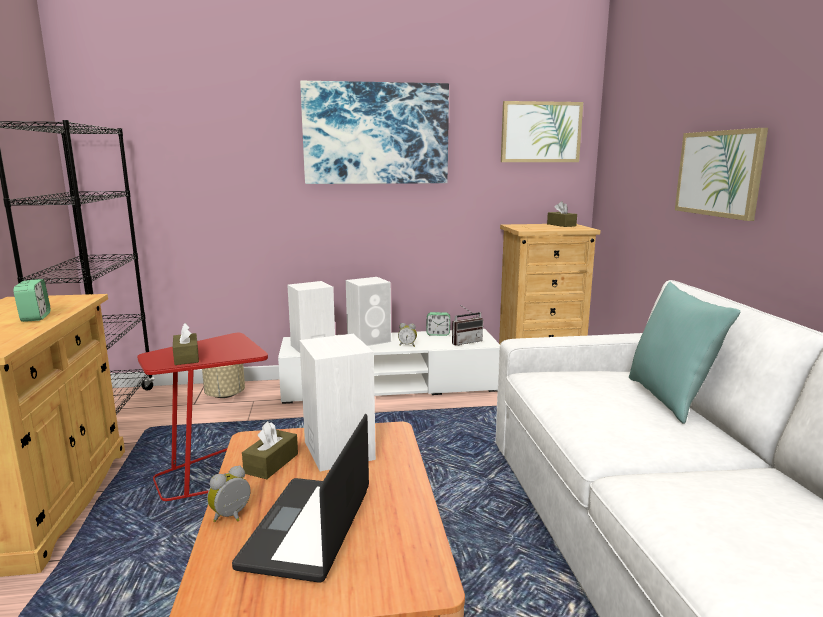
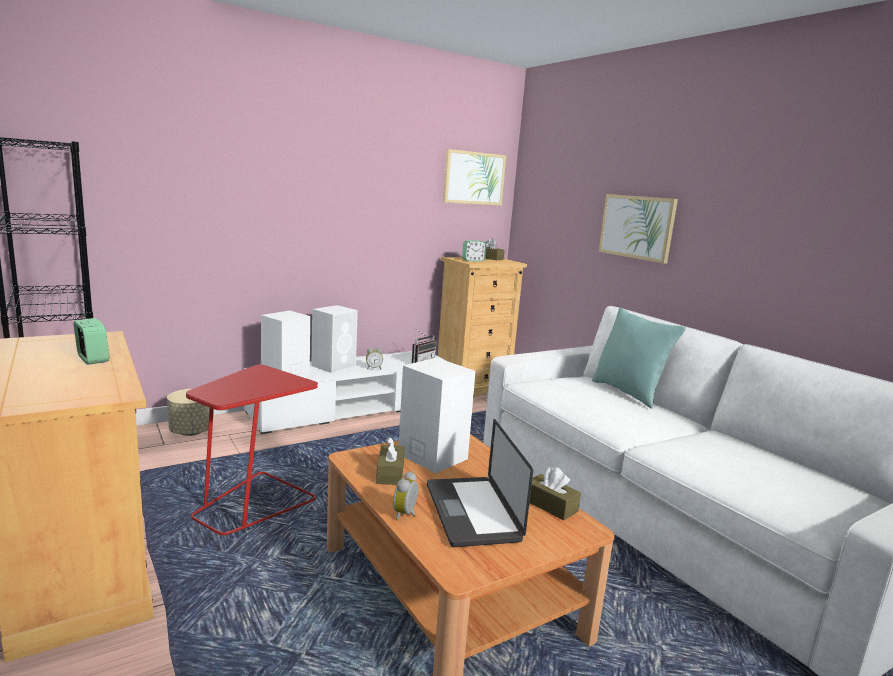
camera: 25 degrees left, 0 degrees up
brown tissue box [173,323,199,365] -> brown tissue box moved to [530,467,581,521]
picture [300,81,449,184] -> none
alarm clock [427,312,450,336] -> alarm clock moved to [462,240,486,262]

